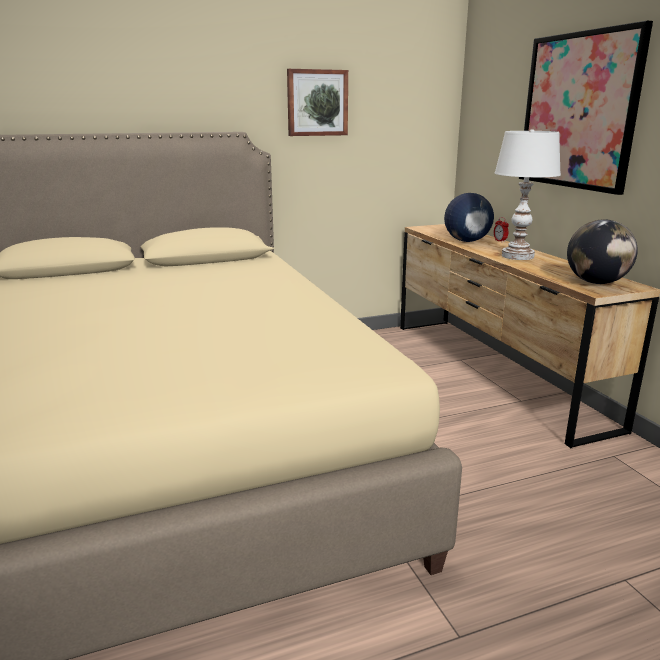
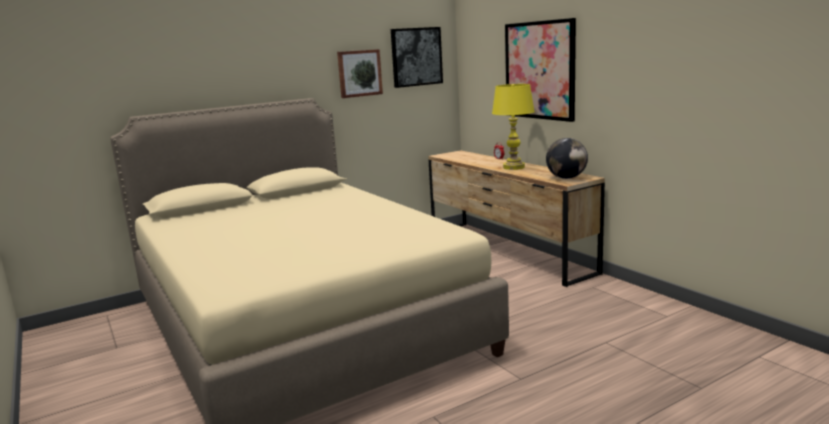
camera: 10 degrees left, 5 degrees down
globe [444,193,494,242] -> none
white table lamp [495,129,561,260] -> yellow table lamp [492,84,535,170]
none -> picture [391,27,443,88]

